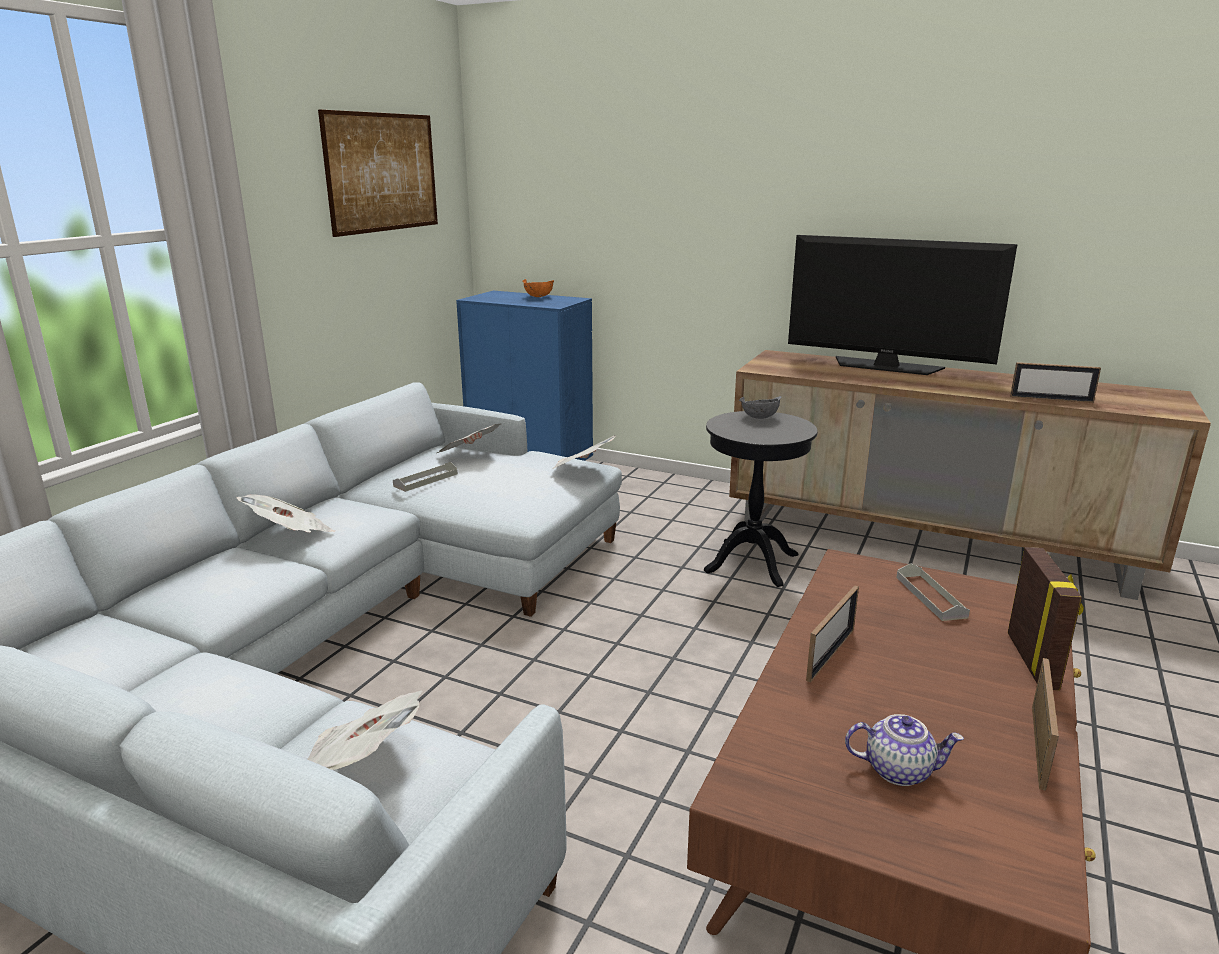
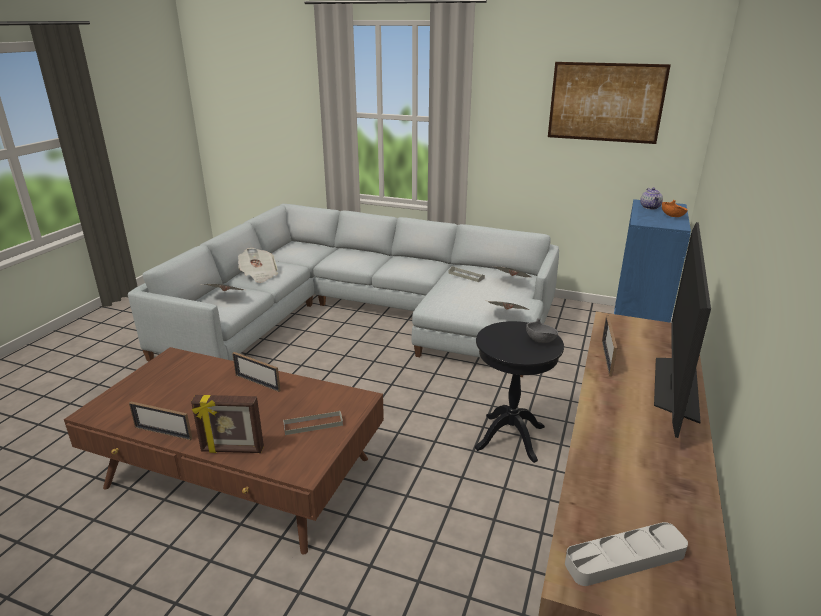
camera: 85 degrees right, 5 degrees up
newspaper [236,494,334,533] -> newspaper moved to [238,248,278,283]
teapot [845,714,964,786] -> teapot moved to [640,187,663,209]
picture frame [1010,362,1101,403] -> picture frame moved to [602,315,617,376]
none -> grey tray [565,522,688,586]

